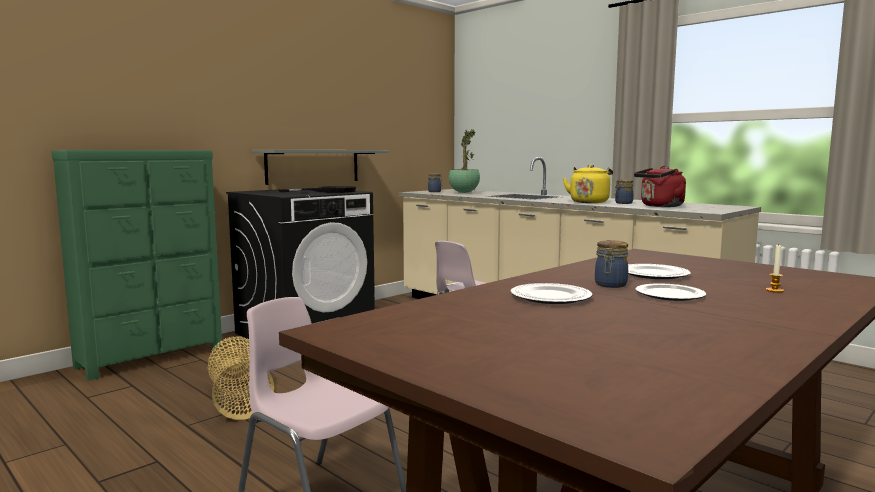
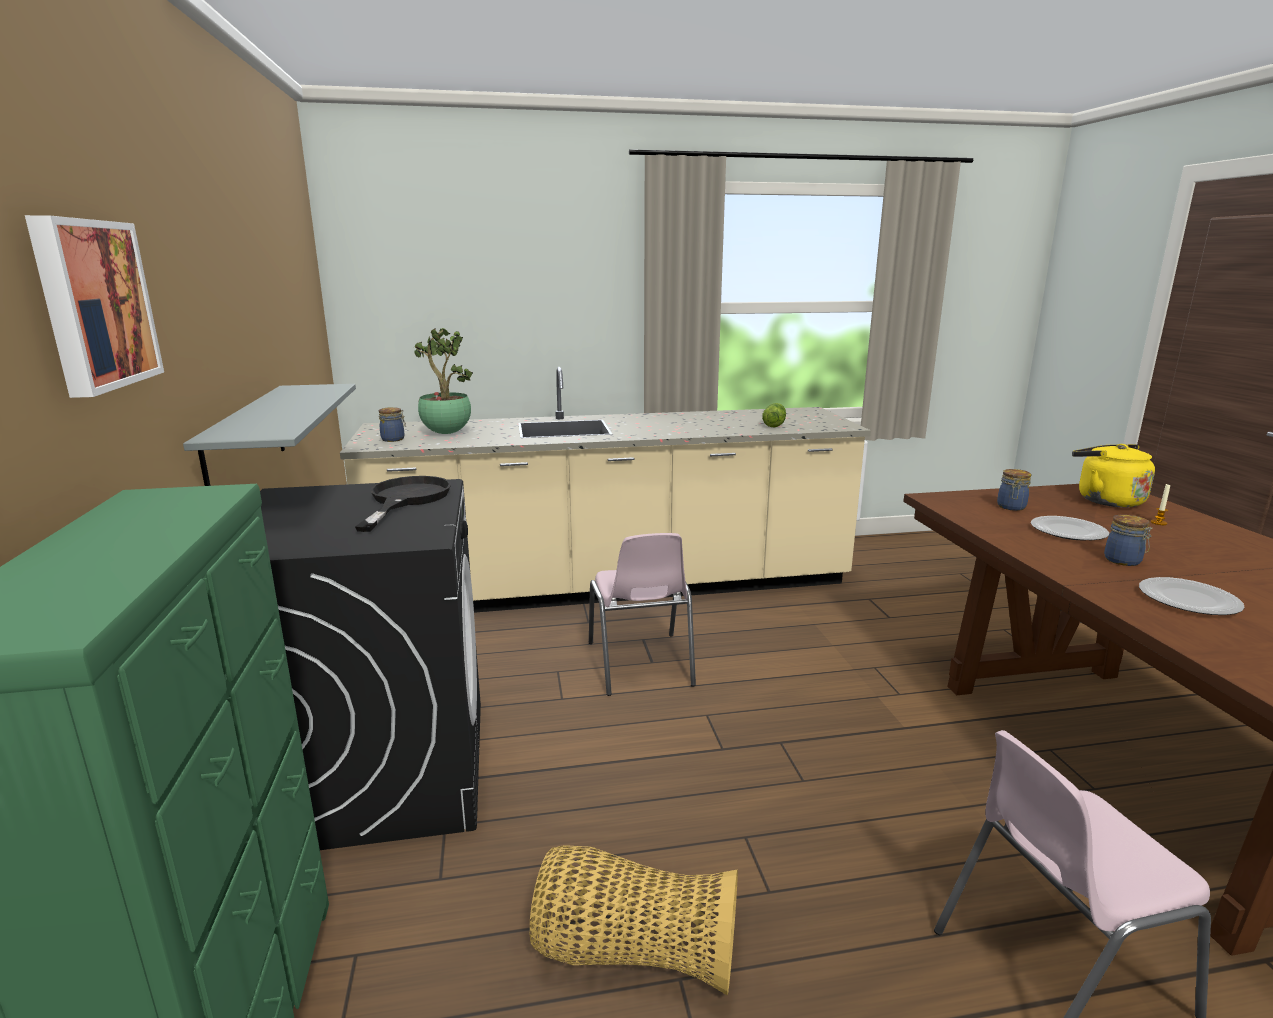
camera: 55 degrees left, 10 degrees up
yellow kettle [563,165,613,203] -> yellow kettle moved to [1072,444,1155,507]
jar [614,179,633,204] -> jar moved to [997,469,1031,511]
red kettle [634,166,686,207] -> lettuce [762,403,786,427]
plate [635,283,706,301] -> none
none -> picture [25,215,164,398]

